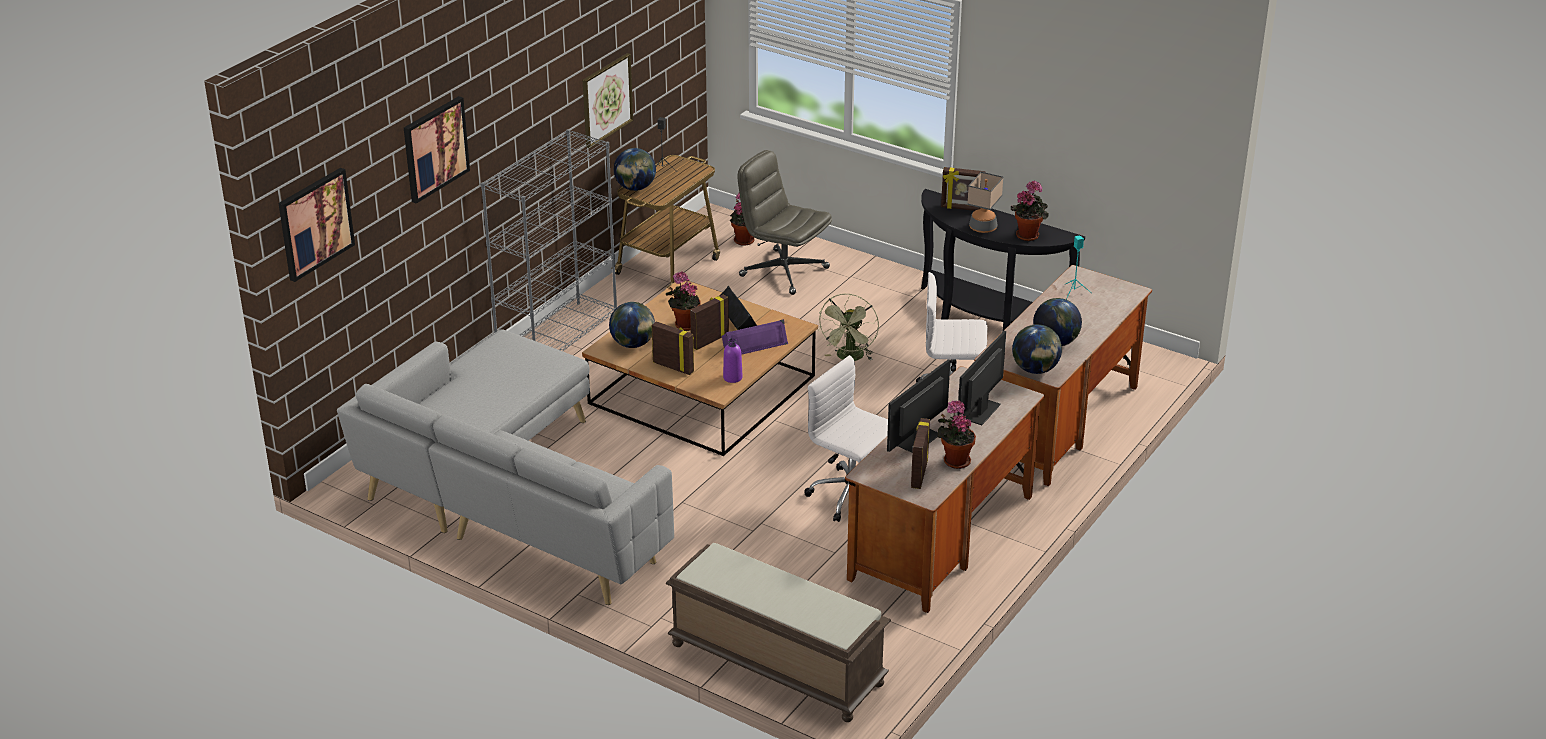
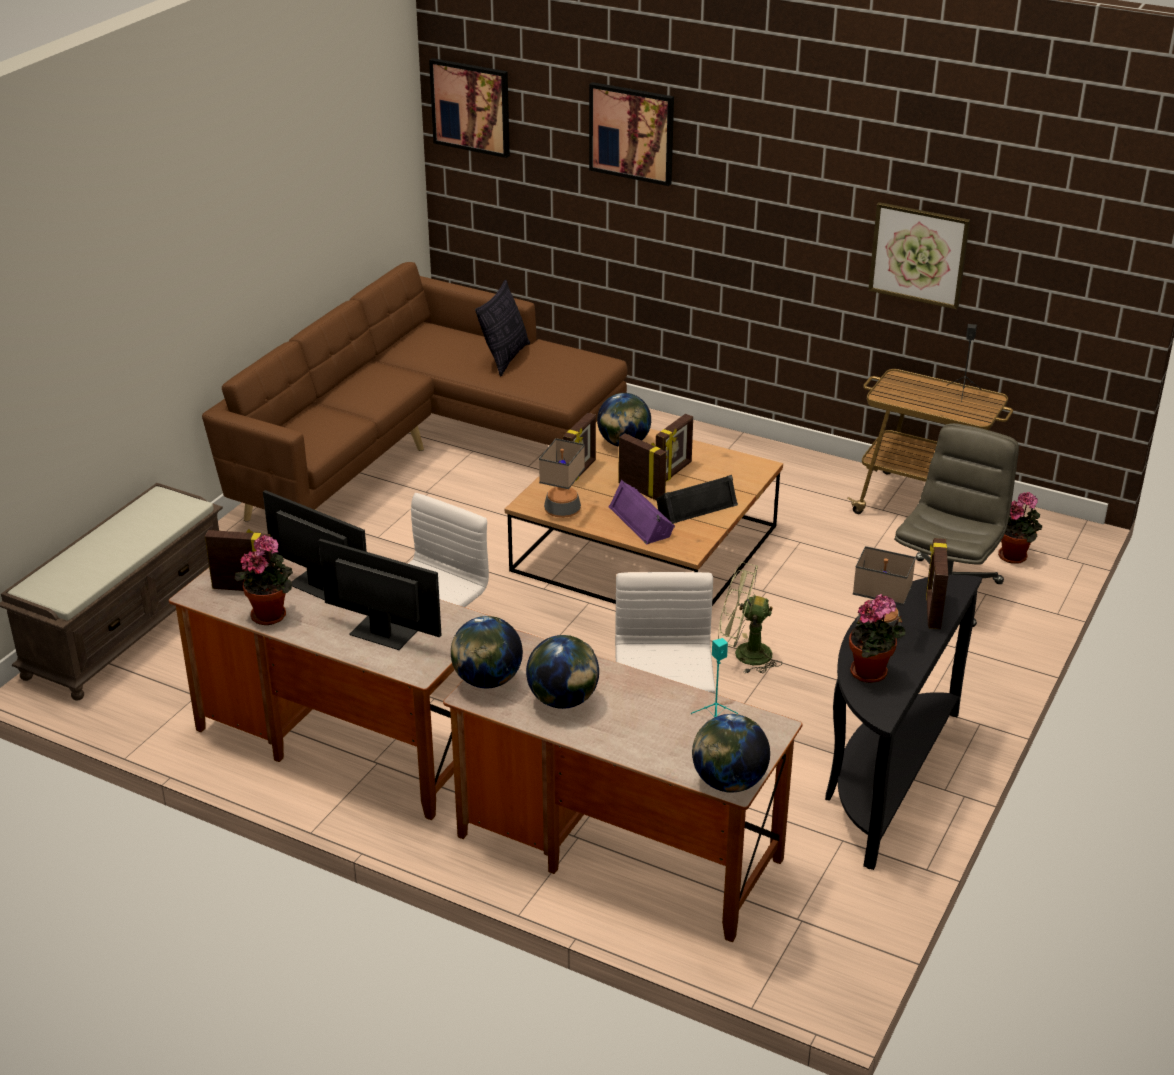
camera: 85 degrees right, 0 degrees up
grey sofa [337,329,674,605] -> brown sofa [202,262,628,522]
grey bookcase [481,129,617,351] -> none
globe [614,148,656,191] -> globe moved to [692,714,770,793]
potted plant [666,272,701,331] -> picture frame [656,414,693,481]
purple bottle [723,338,743,383] -> table lamp [539,438,585,518]
none -> pillow [475,280,530,376]

